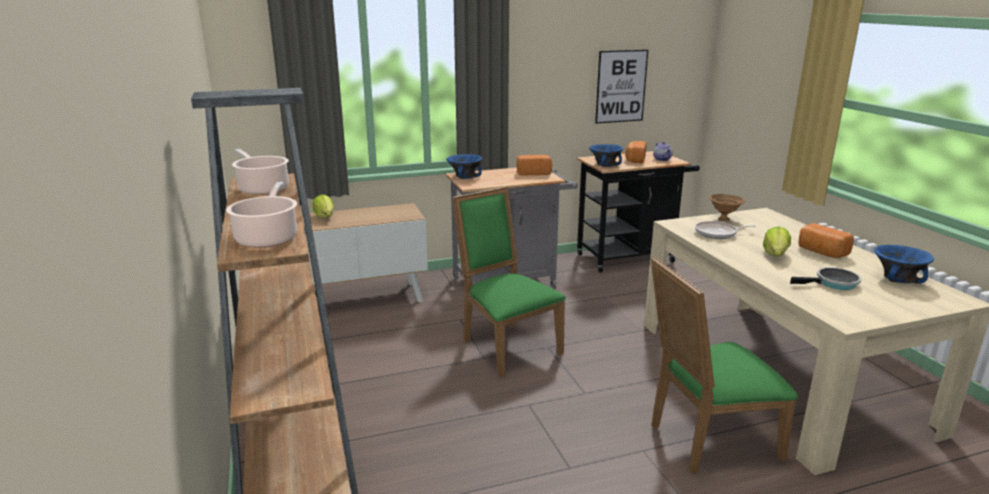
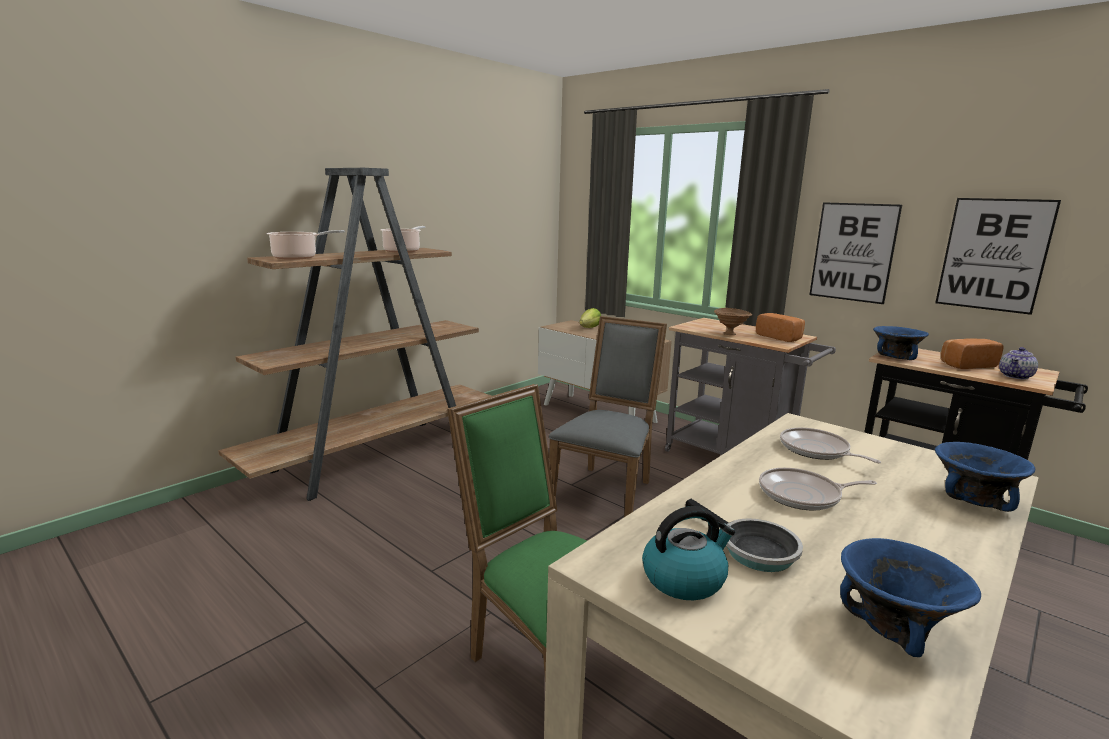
camera: 60 degrees right, 5 degrees down
blue bowl [446,154,482,179] -> blue bowl moved to [935,442,1036,512]
green chair [452,187,566,377] -> grey chair [549,316,667,517]
brown bowl [709,194,745,221] -> brown bowl moved to [714,308,752,335]
lettuce [763,226,791,257] -> frying pan [759,468,877,511]
bread [798,223,854,258] -> none
none -> kettle [642,506,735,600]
none -> picture [809,202,902,304]

